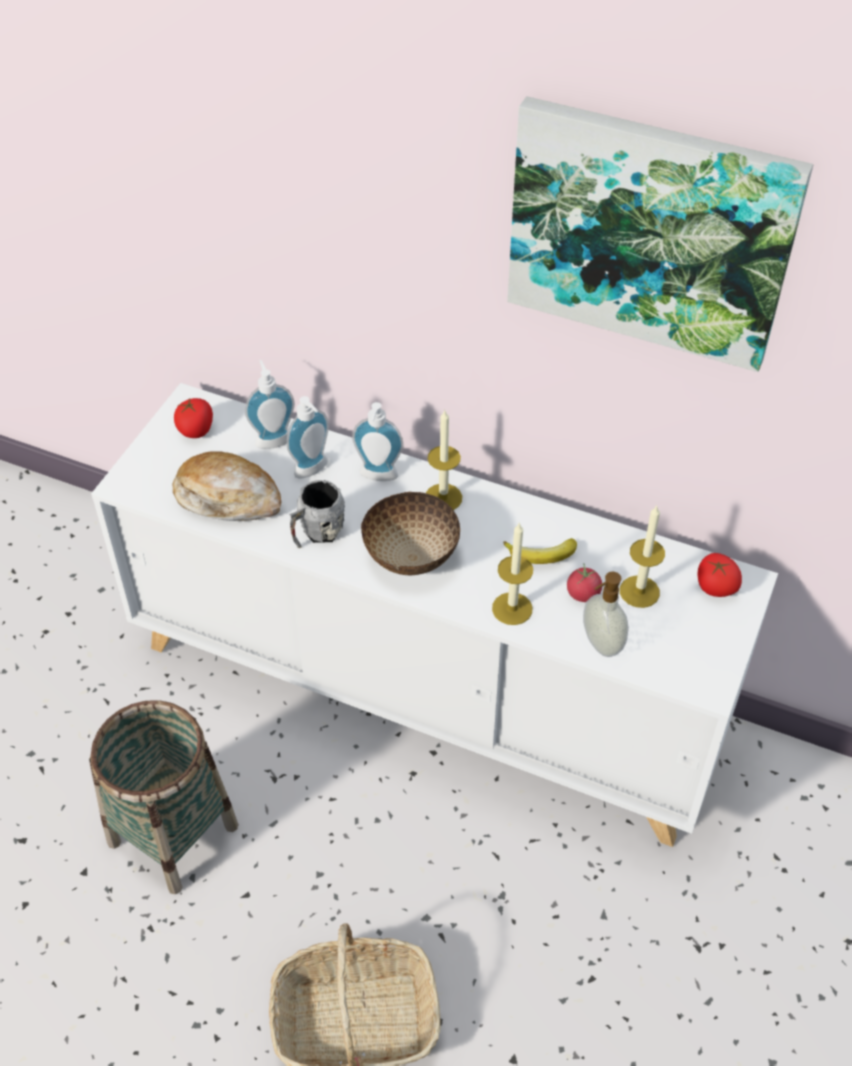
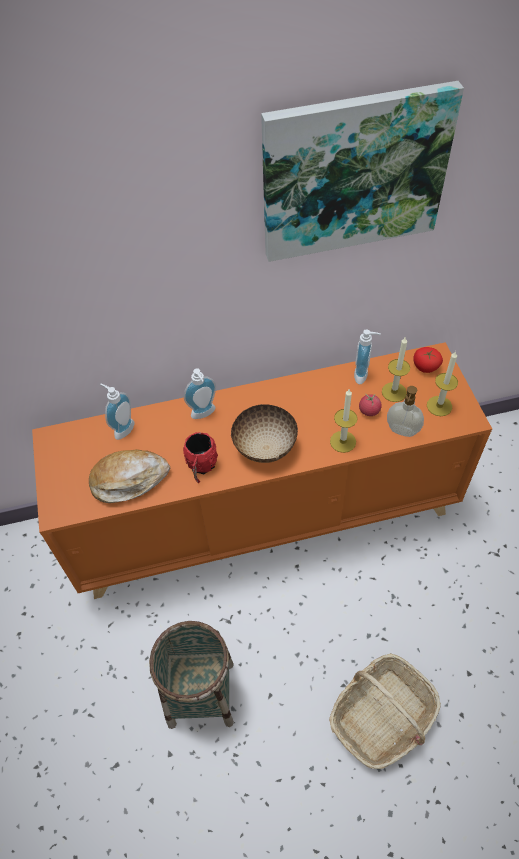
camera: 35 degrees left, 5 degrees up
white cabinet [91,383,778,847] -> orange cabinet [32,342,492,599]
tomato [174,398,213,438] -> none
soap dispenser [287,396,329,478] -> soap dispenser moved to [354,329,381,384]
grey mug [289,480,345,548] -> red mug [183,432,218,483]
candle [426,410,462,510] -> candle moved to [427,351,458,416]
banana [503,538,577,564] -> none

